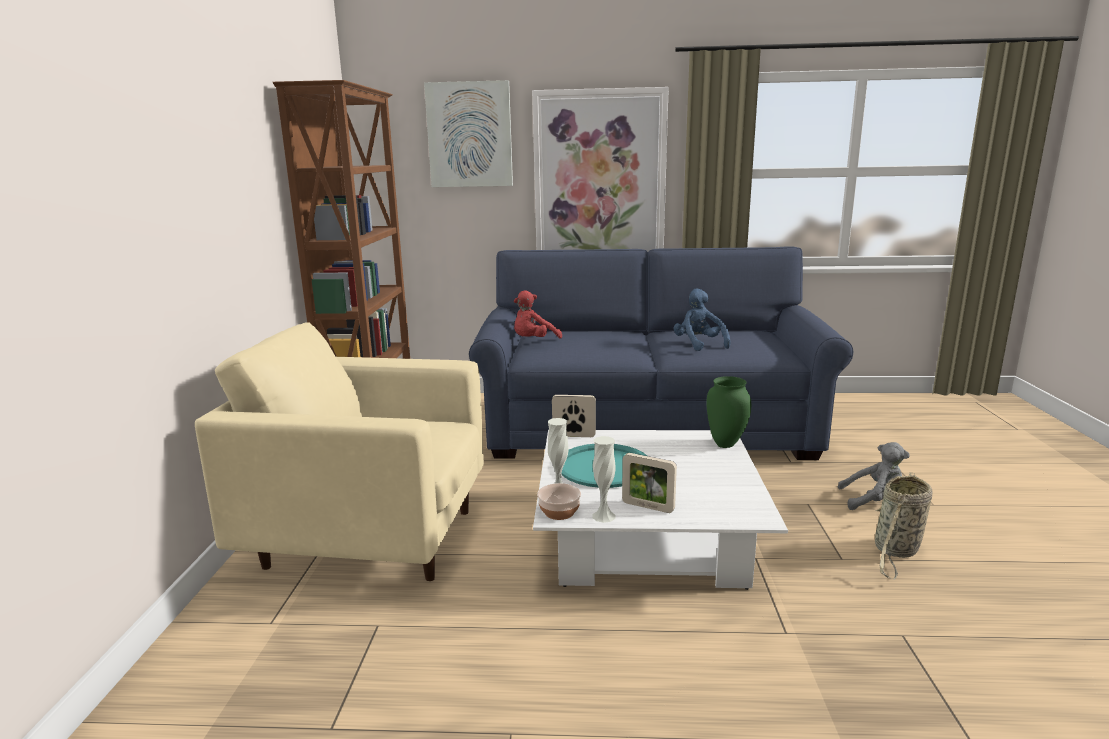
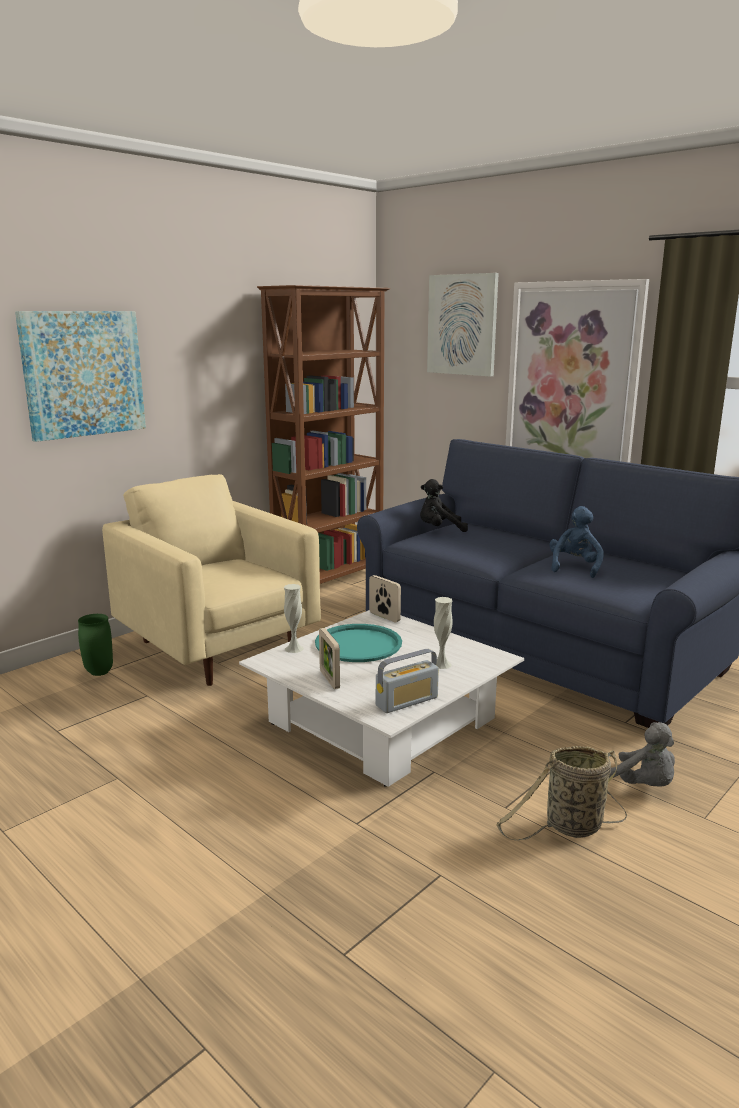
camera: 40 degrees right, 0 degrees up
red plush toy [514,290,562,339] -> black plush toy [420,479,468,532]
bowl [537,483,581,520] -> none
white vase [592,436,616,523] -> white vase moved to [434,597,453,669]
green vase [706,376,751,448] -> green vase moved to [78,614,113,676]
none -> picture [15,311,146,442]
none -> radio [376,649,439,713]

